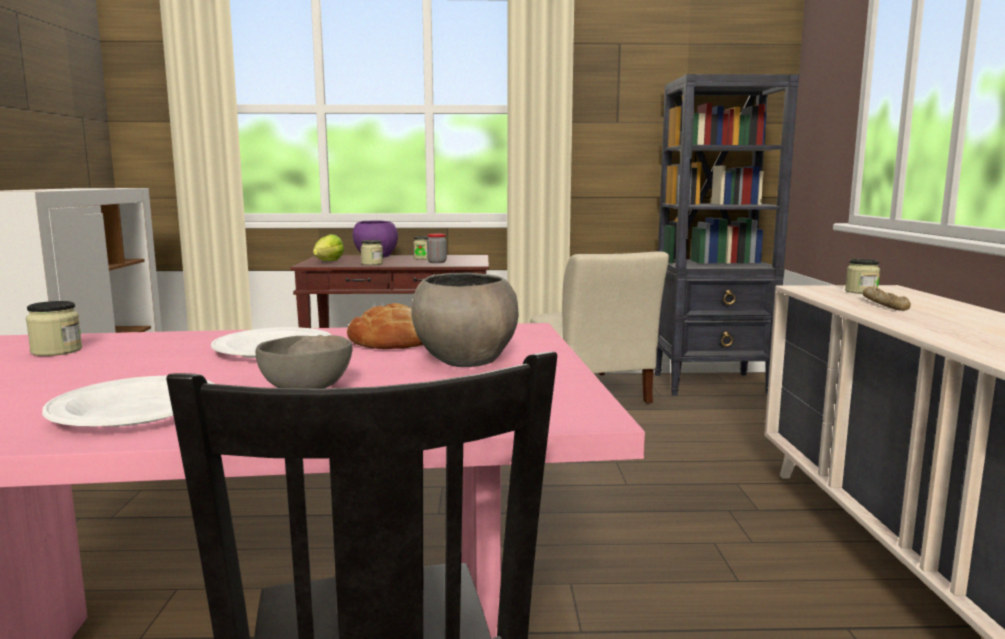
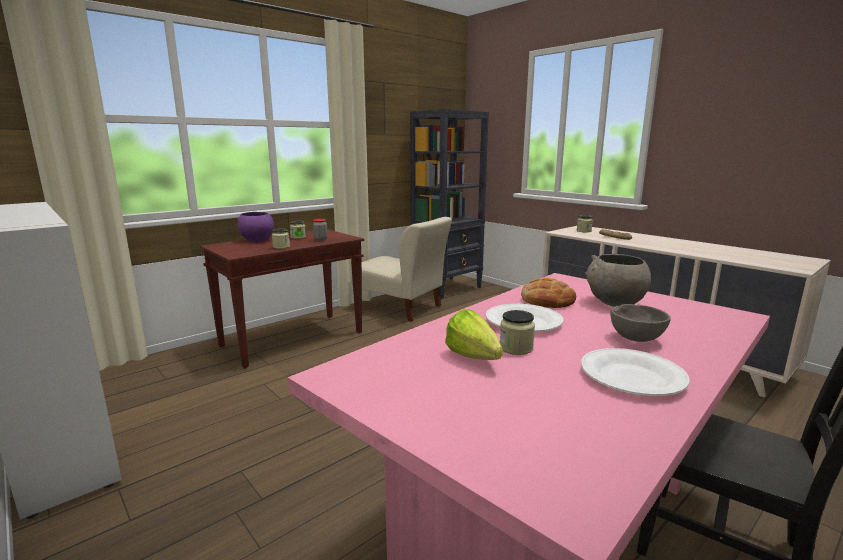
camera: 40 degrees left, 5 degrees up
jar [26,301,82,356] -> jar moved to [500,310,535,355]
lettuce [313,234,344,261] -> lettuce moved to [445,309,503,360]

